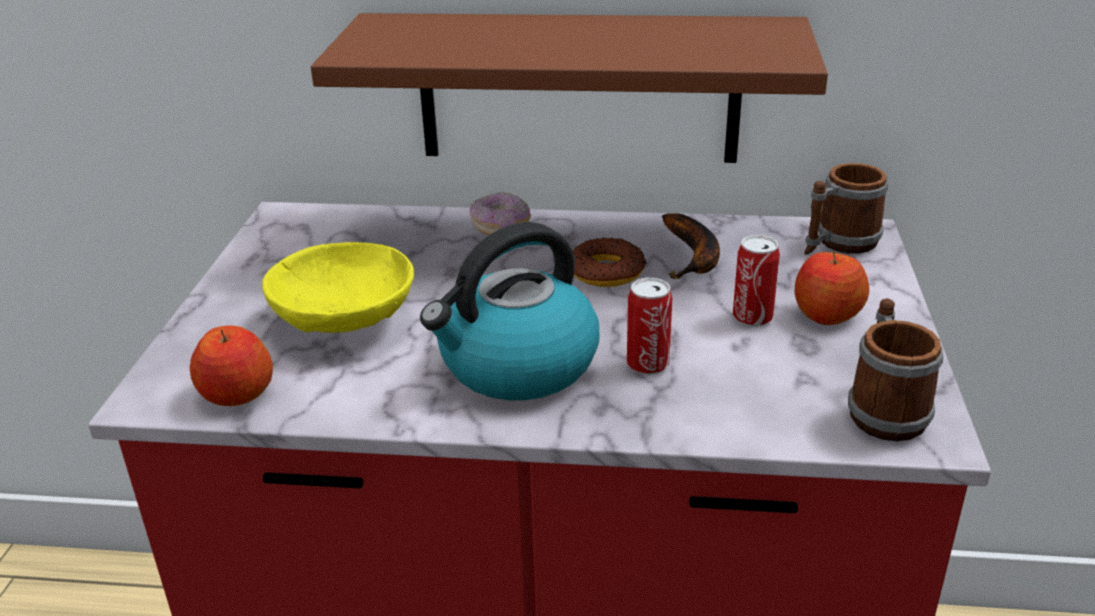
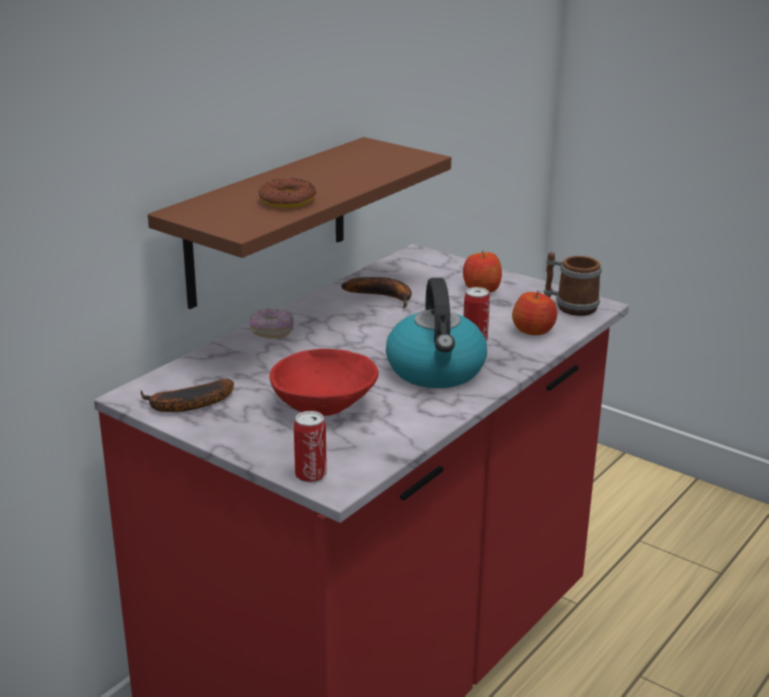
camera: 60 degrees left, 5 degrees down
apple [190,326,273,406] -> apple moved to [512,291,557,335]
yellow bowl [262,242,414,333] -> red bowl [269,349,379,416]
donut [573,237,646,287] -> donut moved to [259,178,316,208]
can [733,235,780,327] -> can moved to [294,411,327,483]
mug [804,163,889,255] -> none
none -> banana [140,379,234,412]

